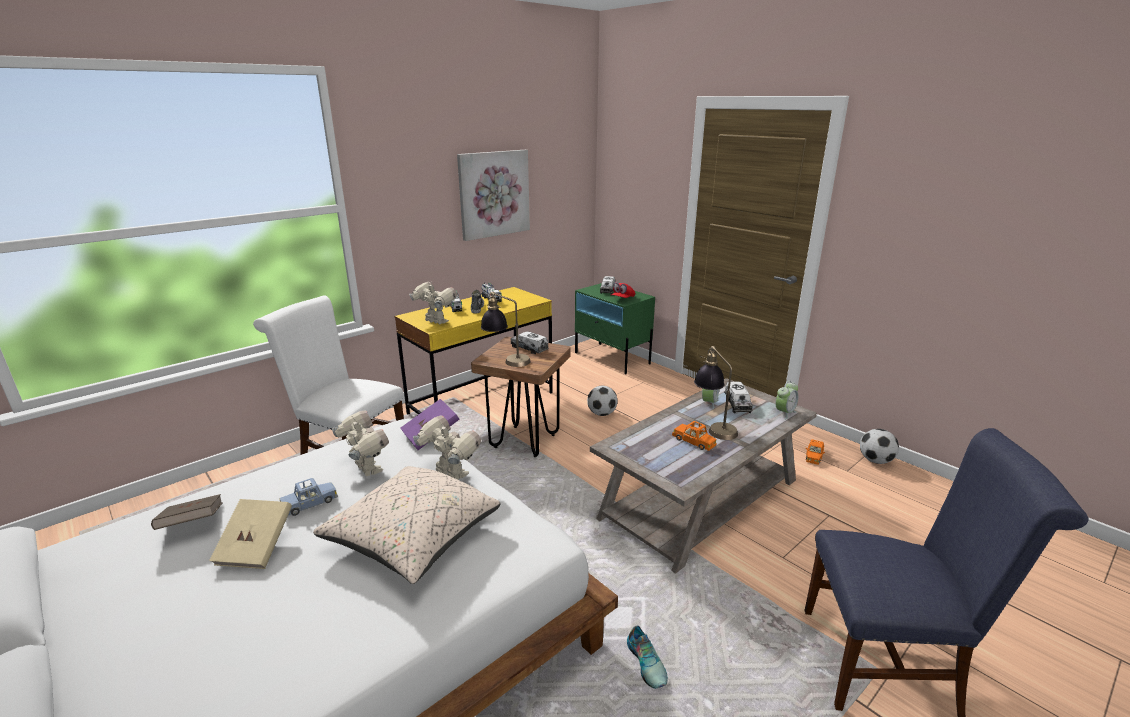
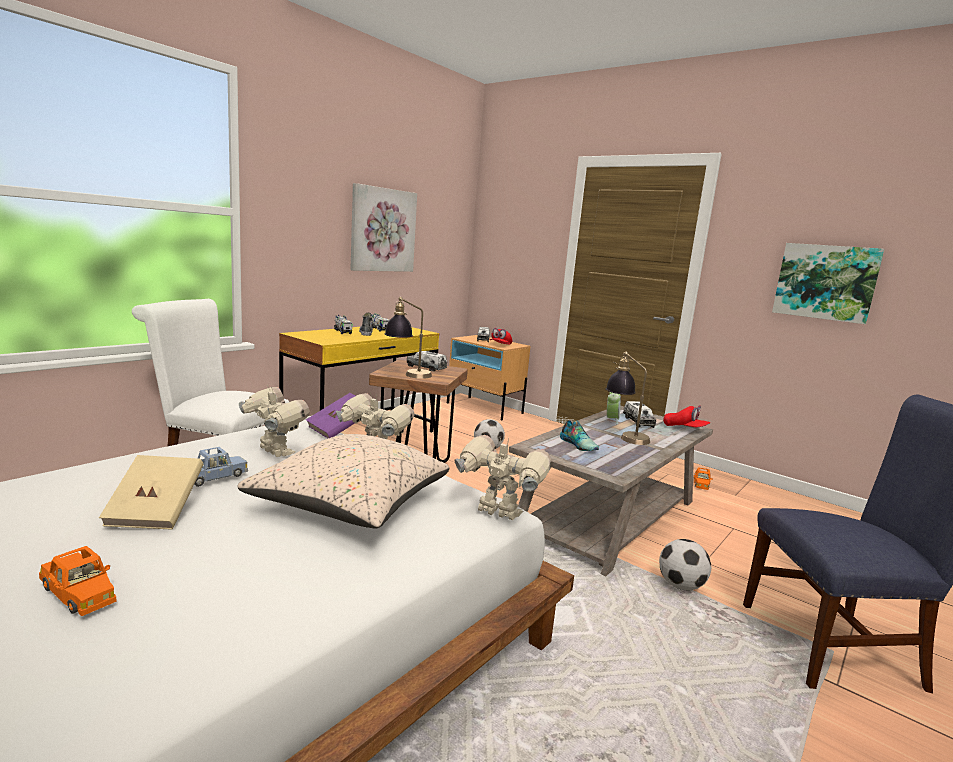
camera: 10 degrees left, 10 degrees down
brown book [151,494,223,530] -> none
toy robot [409,282,457,324] -> toy robot moved to [455,435,551,520]
green nightstand [575,283,655,374] -> beige nightstand [447,335,531,420]
shoe [627,626,668,689] -> shoe moved to [560,420,599,451]
orange toy car [672,421,717,451] -> orange toy car moved to [39,546,117,616]
alarm clock [776,380,799,420] -> red cap [663,405,711,427]
football [860,429,899,464] -> football moved to [659,539,711,590]
none -> picture [772,243,884,324]

